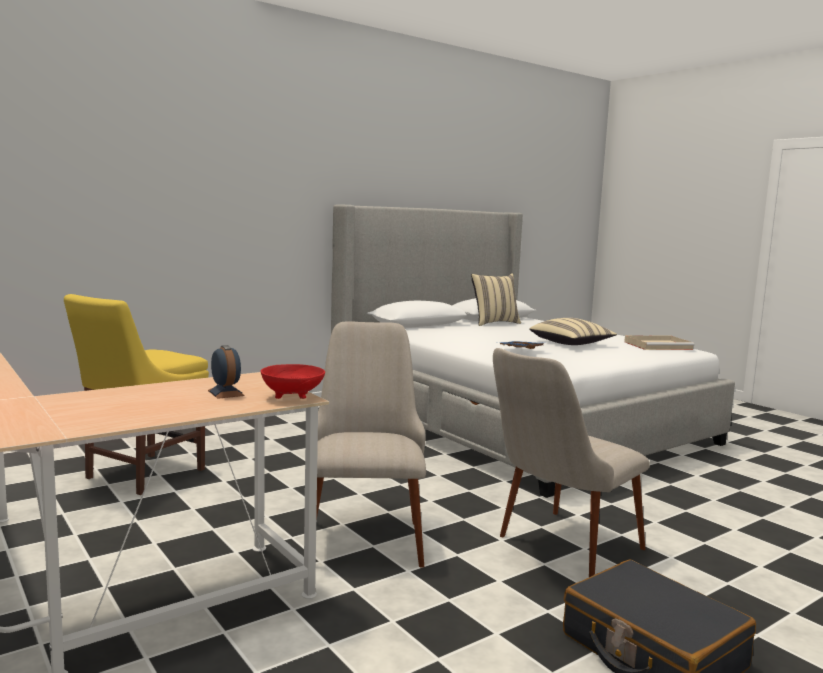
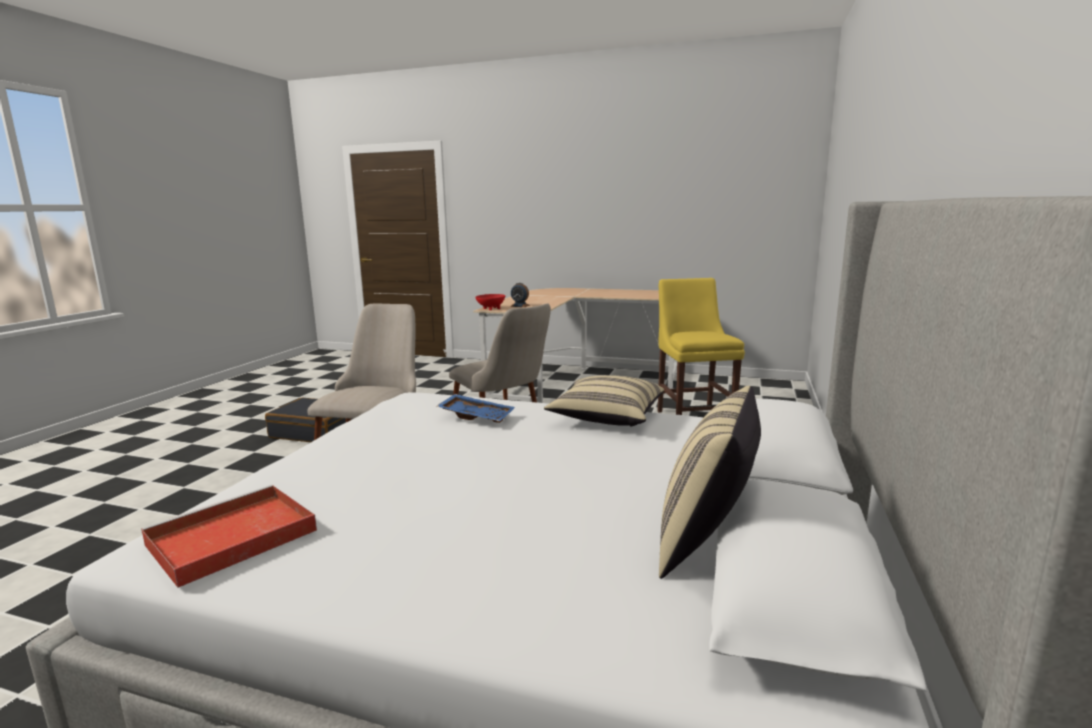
camera: 145 degrees right, 5 degrees up
beige pillow [529,318,617,345] -> beige pillow moved to [544,375,664,427]
beige tray [624,335,695,350] -> red tray [141,485,317,588]

